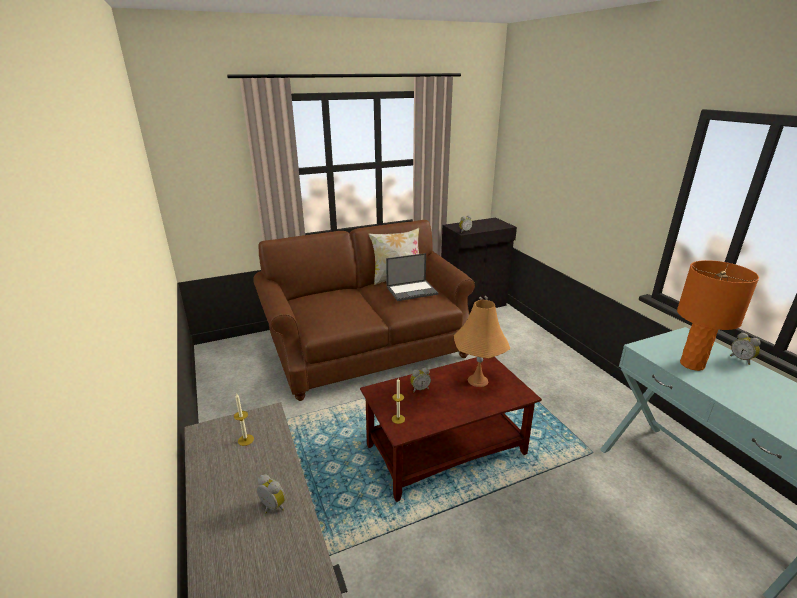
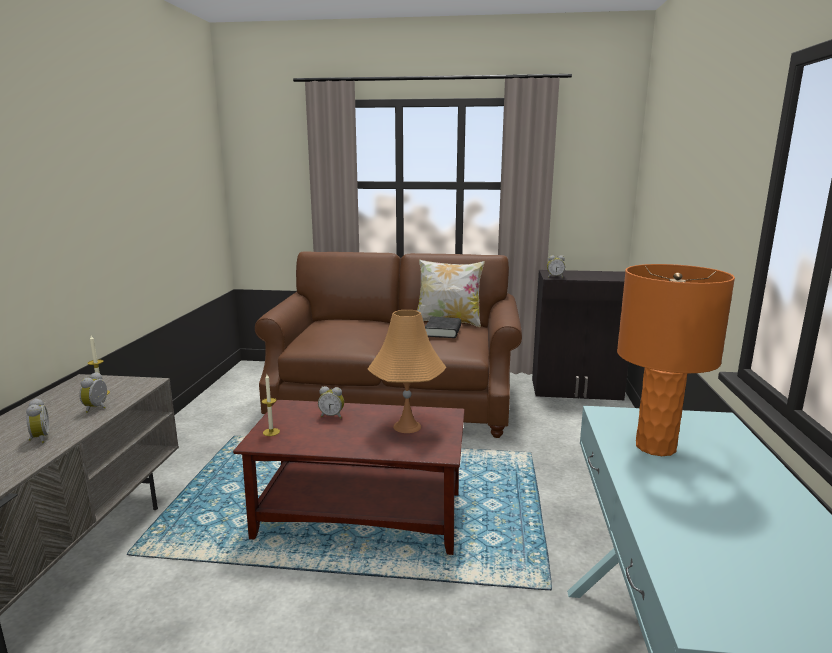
camera: 30 degrees right, 10 degrees down
laptop [386,253,438,301] -> black book [425,317,461,338]
alarm clock [730,332,761,365] -> alarm clock moved to [79,372,107,413]

